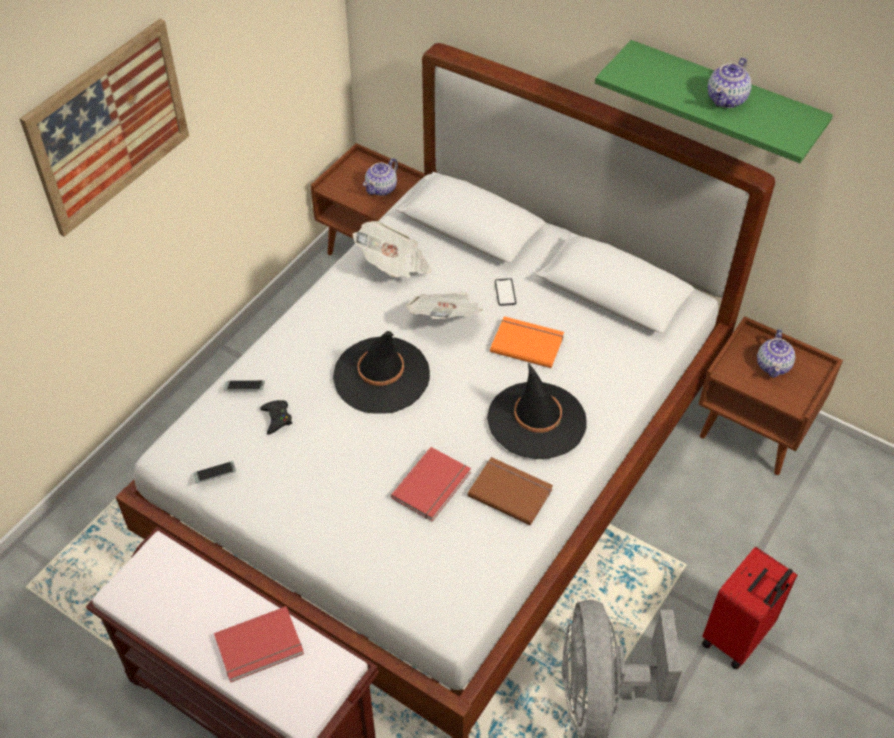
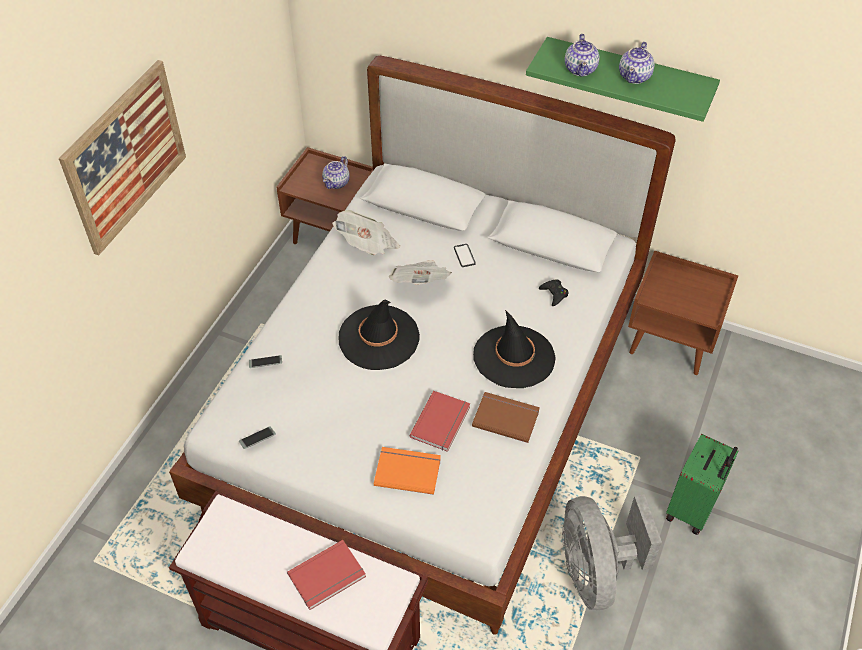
camera: 10 degrees left, 0 degrees up
black game controller [260,400,292,434] -> black game controller moved to [539,279,568,306]
orange book [490,316,564,368] -> orange book moved to [374,447,441,495]
red suitcase [702,547,797,670] -> green suitcase [666,434,738,535]
teapot [757,329,795,378] -> teapot moved to [565,34,600,77]

